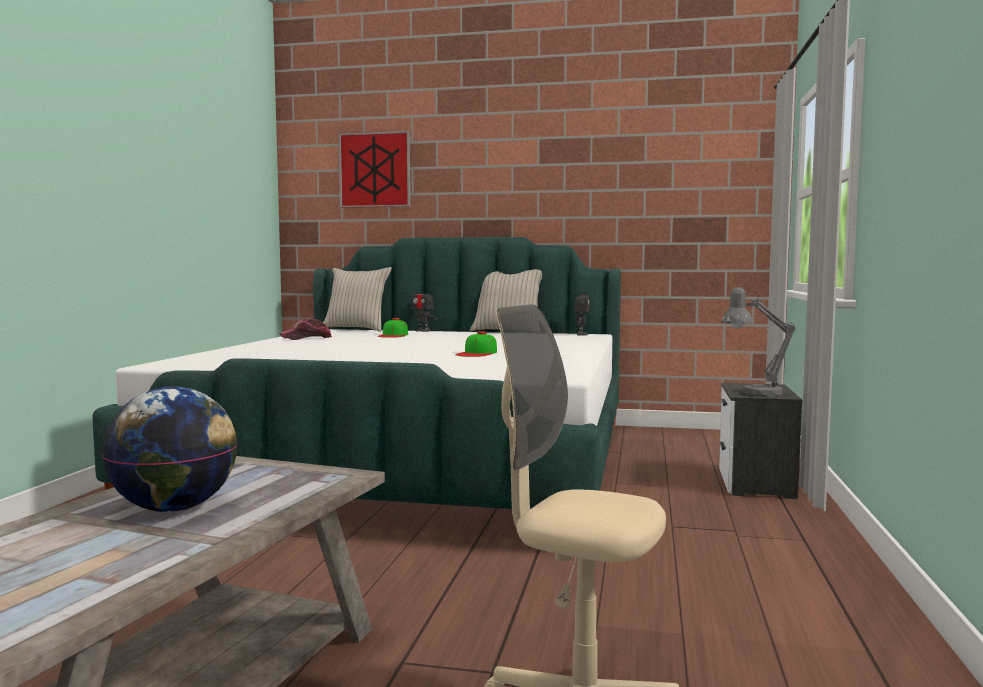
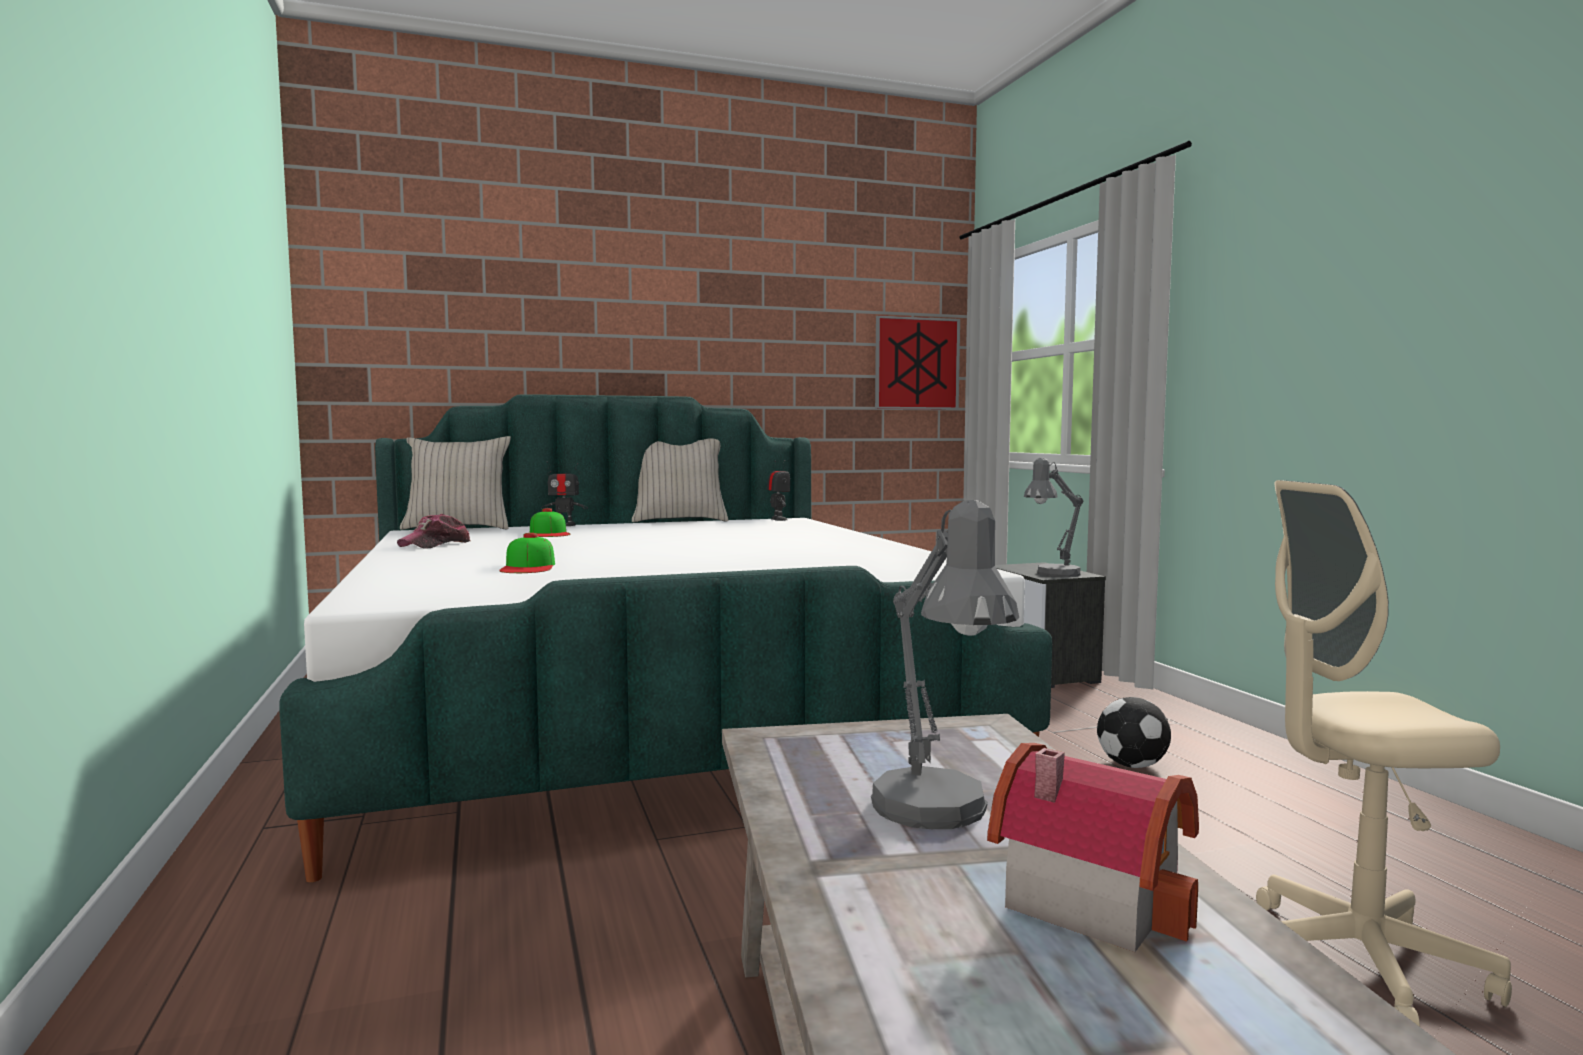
camera: 30 degrees left, 0 degrees up
globe [102,386,238,512] -> grey table lamp [871,500,1019,829]
picture [338,131,410,208] -> picture moved to [875,315,960,410]
cap [455,331,497,357] -> cap moved to [499,533,555,573]
none -> toy house [987,743,1199,952]
none -> football [1097,697,1171,768]

